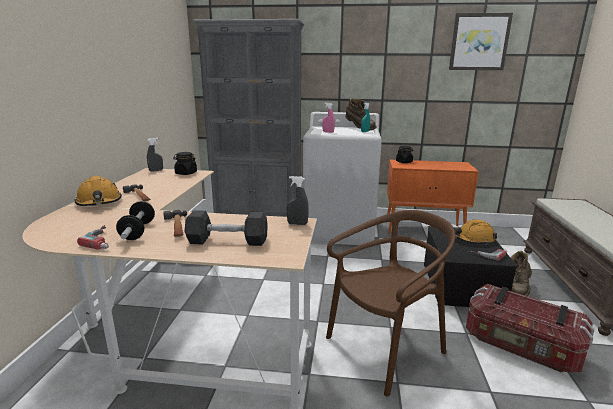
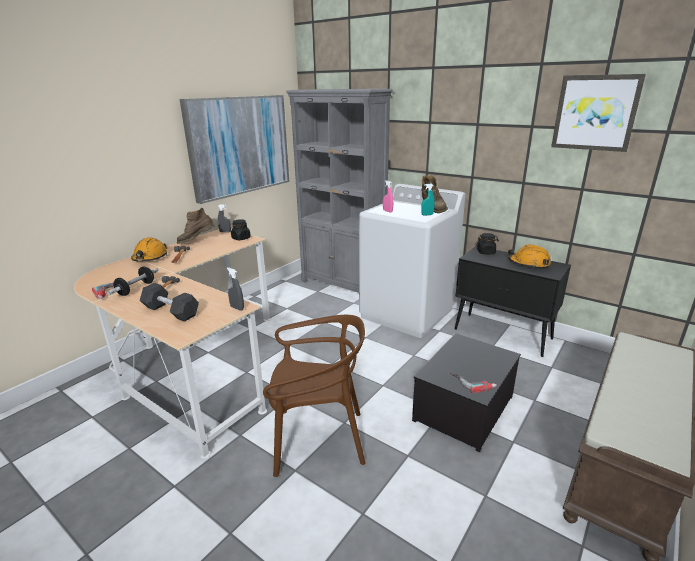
camera: 30 degrees right, 5 degrees up
orange cabinet [387,160,479,234] -> black cabinet [455,246,571,357]
orange hard hat [454,220,497,245] -> orange hard hat moved to [508,244,551,268]
storage box [466,284,594,373] -> none
brown boot [510,251,532,296] -> brown boot moved to [176,208,215,244]
none -> picture [180,95,289,204]

